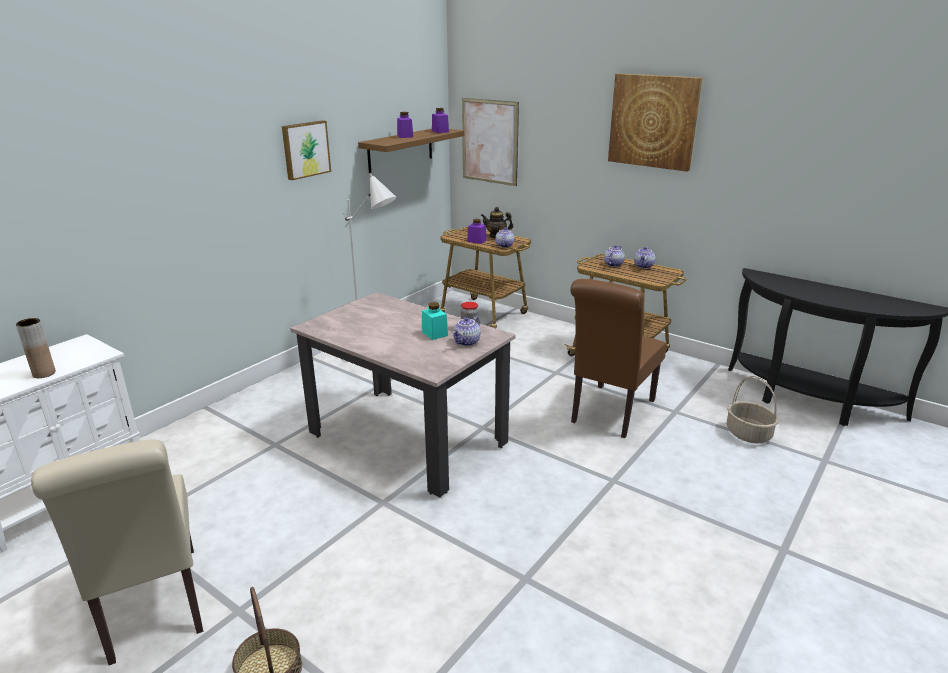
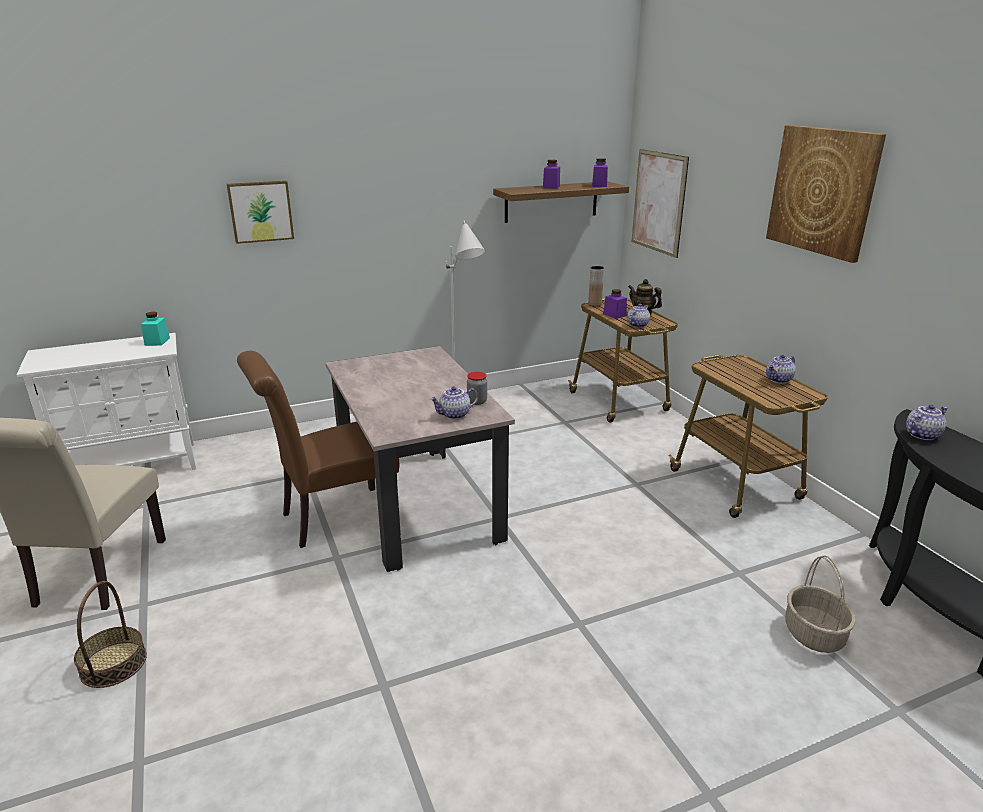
camera: 30 degrees right, 0 degrees up
brown vase [16,318,56,378] -> brown vase moved to [588,266,604,307]
picture [282,120,331,180] -> picture moved to [227,181,294,244]
turquoise jar [422,302,448,340] -> turquoise jar moved to [141,312,170,346]
brown chair [570,279,667,438] -> brown chair moved to [237,351,399,548]
teapot [604,245,625,267] -> teapot moved to [906,405,948,440]

